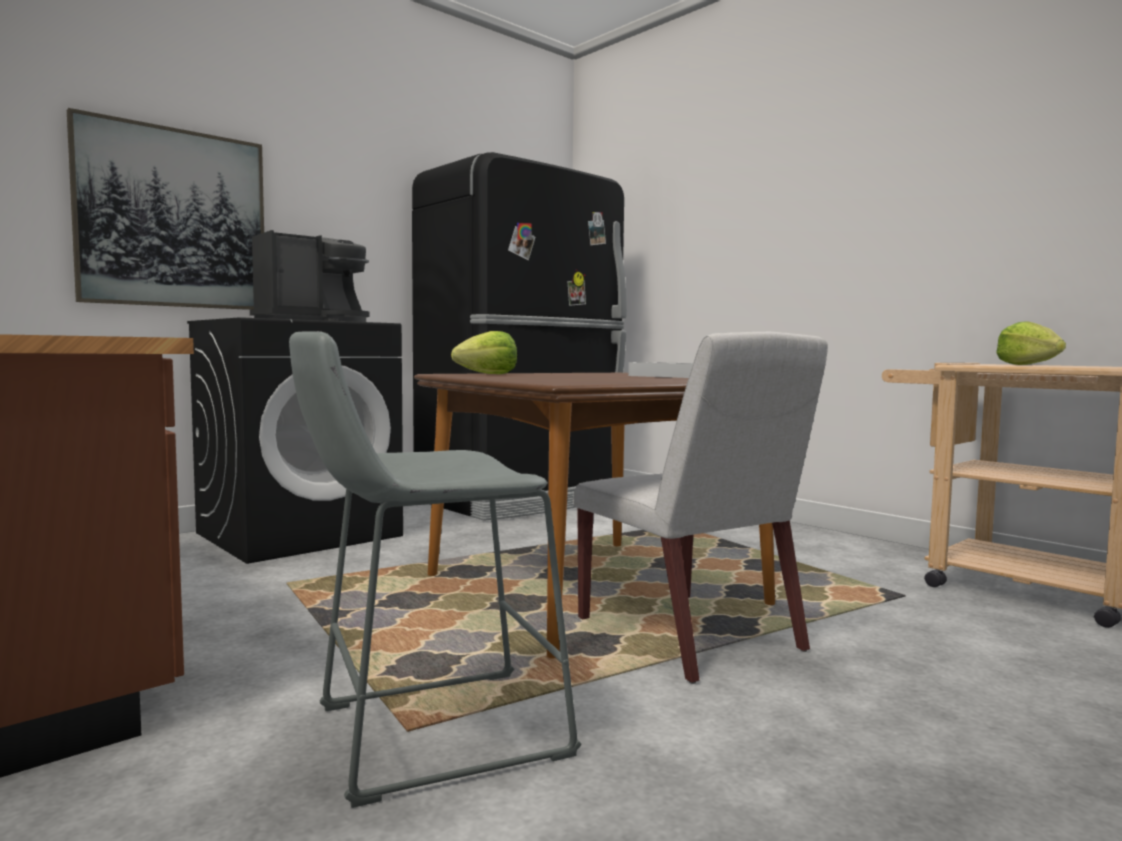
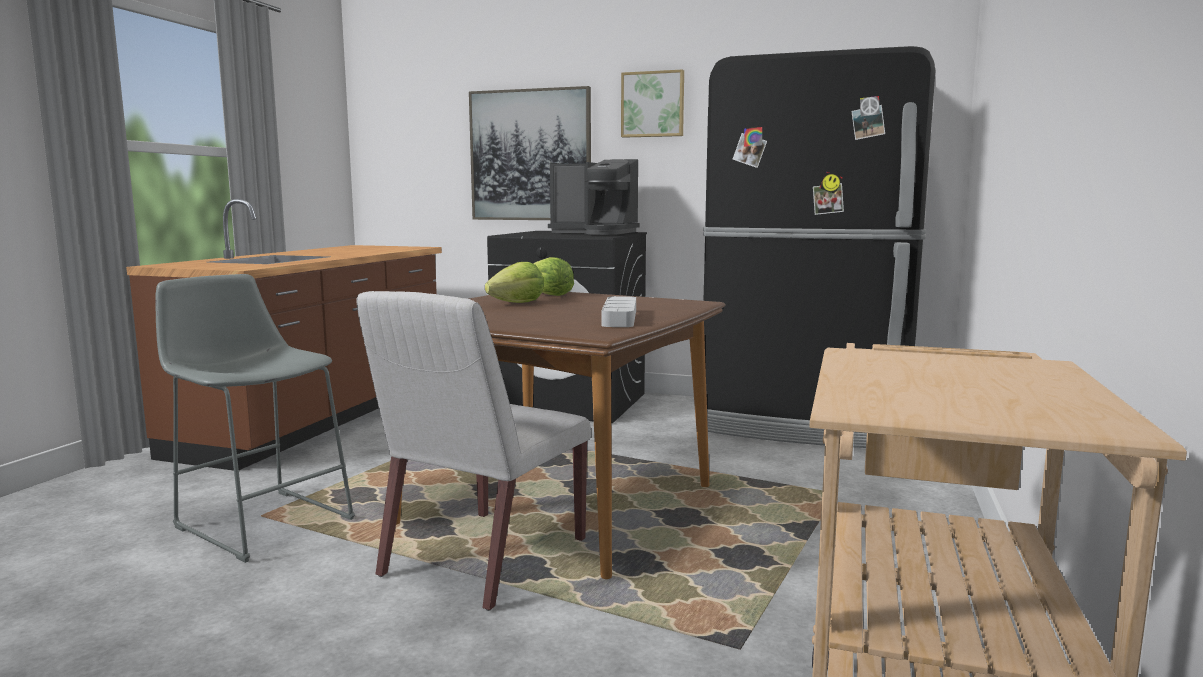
camera: 60 degrees right, 5 degrees up
lettuce [996,322,1066,365] -> lettuce moved to [485,262,544,303]
none -> picture [621,69,684,138]

